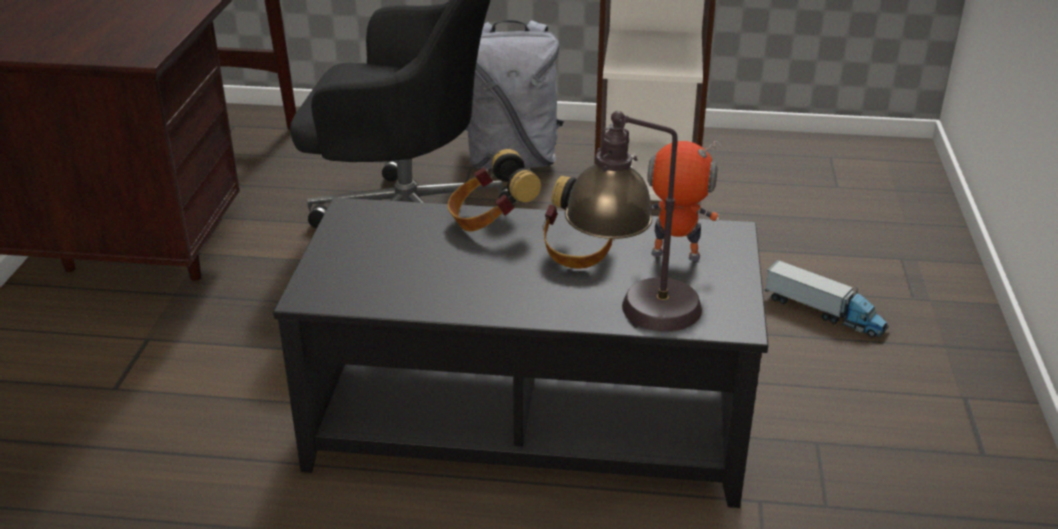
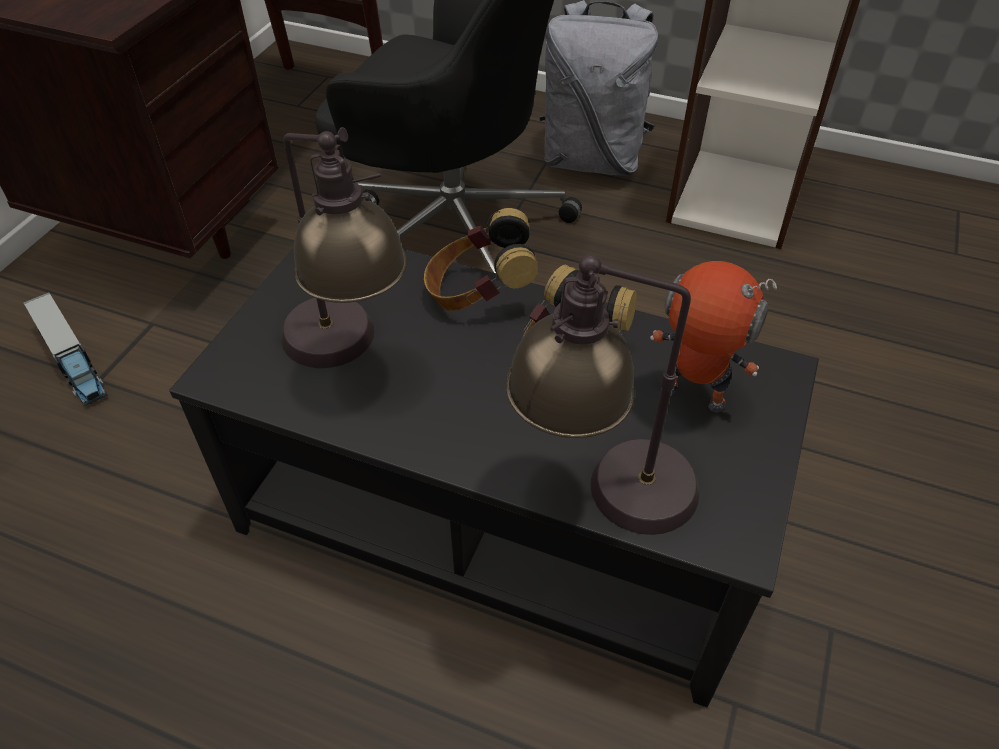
camera: 15 degrees right, 15 degrees up
toy truck [765,260,889,337] -> toy truck moved to [23,292,108,406]
none -> table lamp [281,127,407,368]

